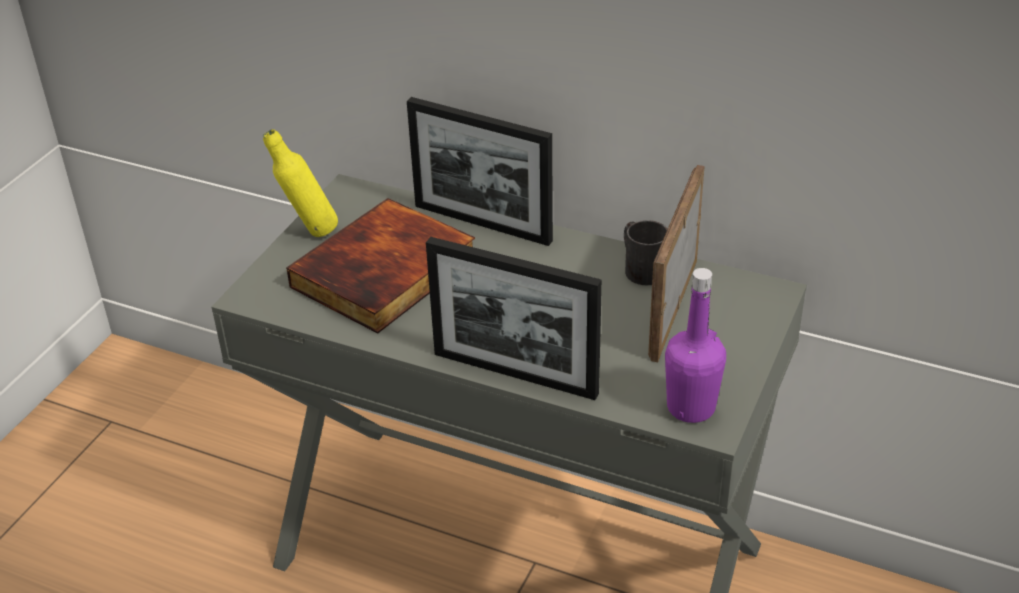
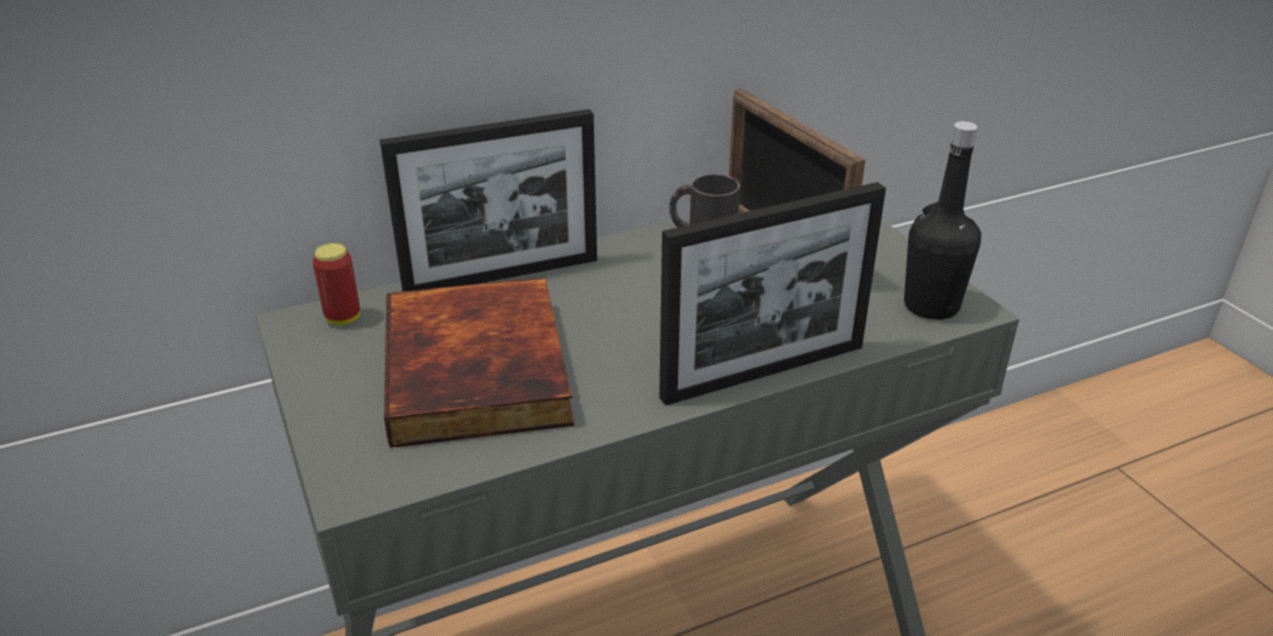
camera: 50 degrees left, 5 degrees down
yellow bottle [263,129,338,237] -> none
purple bottle [665,268,726,423] -> black bottle [904,121,981,320]
none -> can [313,243,360,325]

